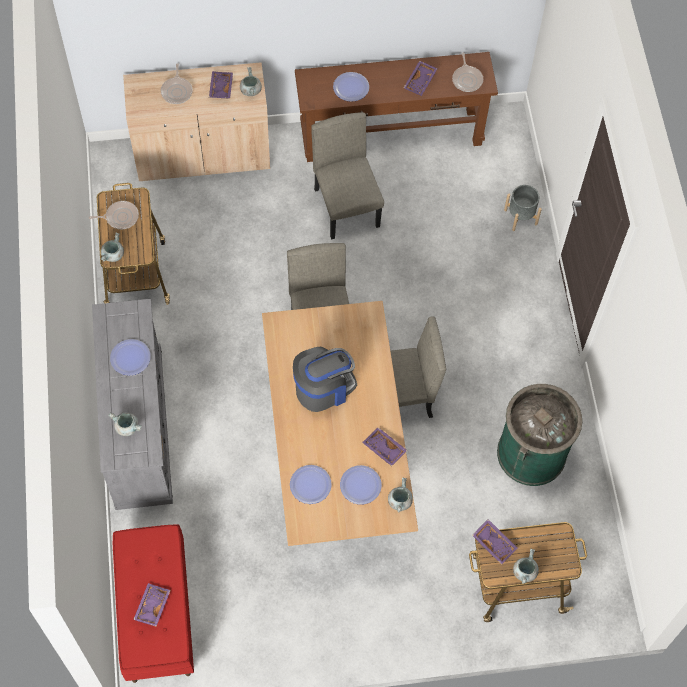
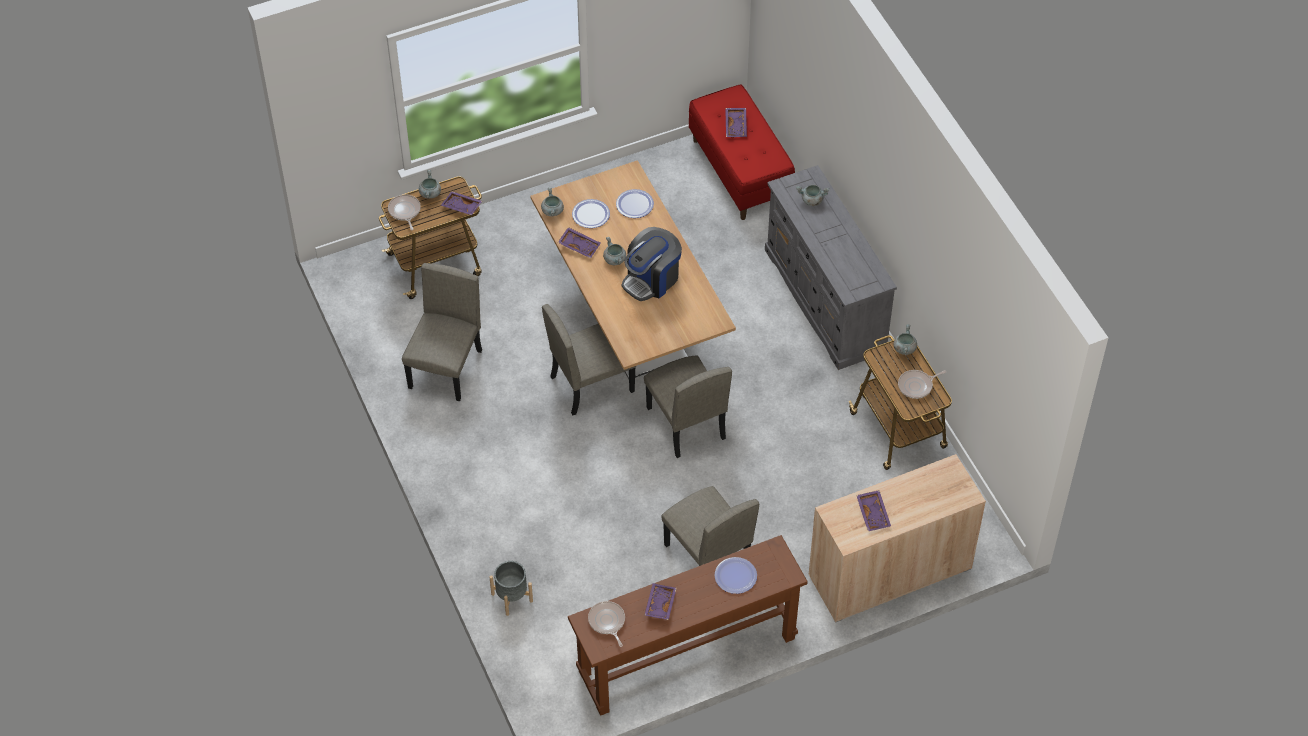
camera: 165 degrees right, 10 degrees down
plate [110,339,151,376] -> none
frying pan [161,63,193,104] -> frying pan moved to [388,194,421,230]
grey cooking pot [240,67,262,96] -> grey cooking pot moved to [603,237,626,265]
green trash can [497,384,582,486] -> beige chair [402,263,482,401]

